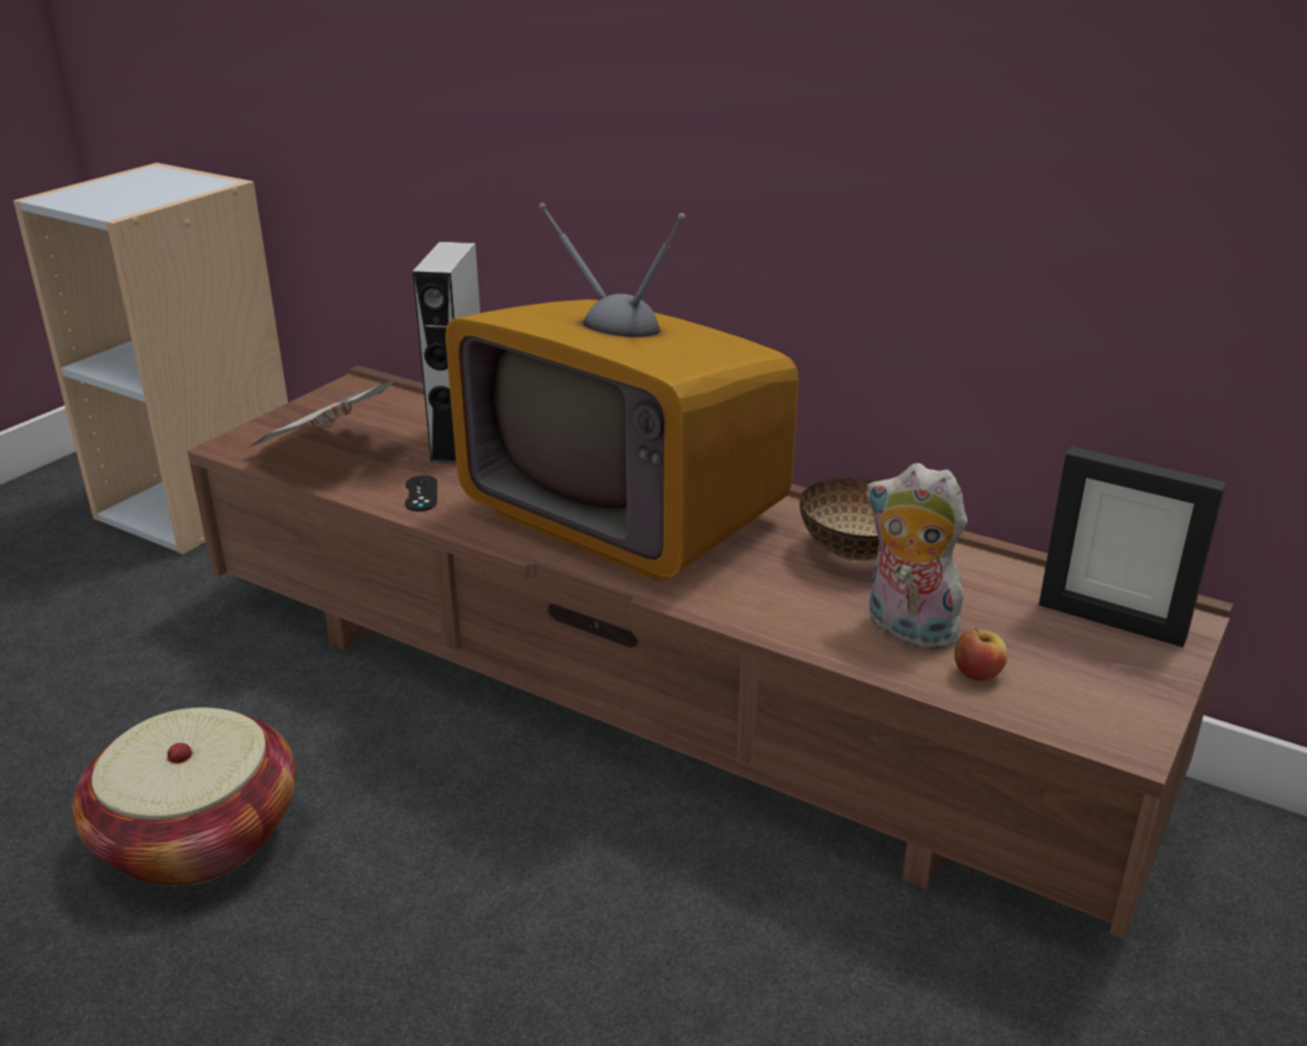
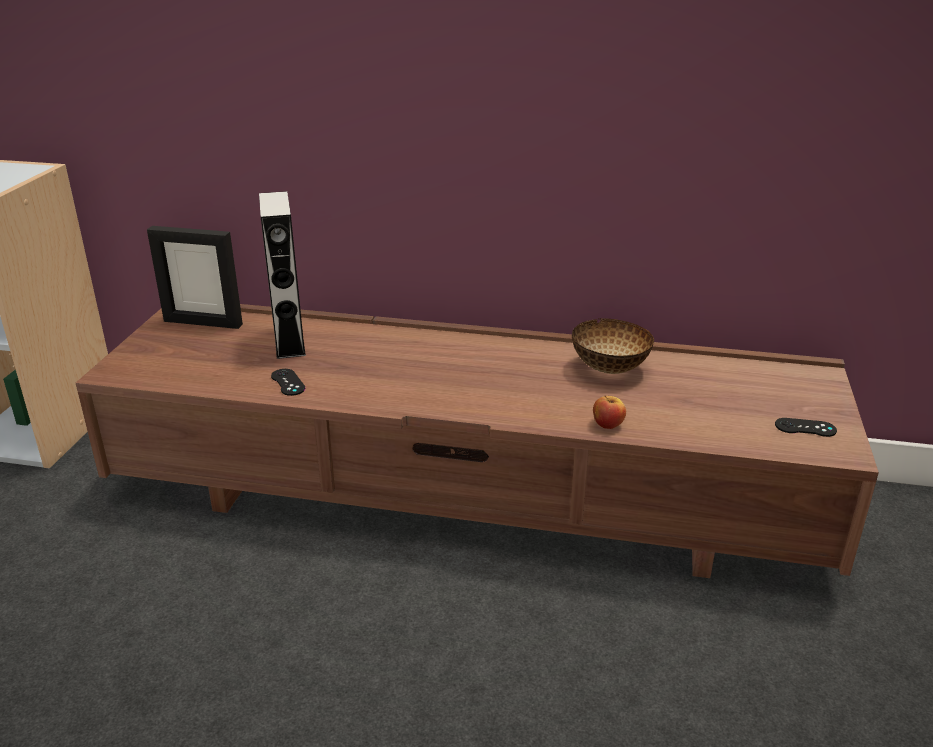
camera: 20 degrees left, 0 degrees up
basket [72,708,296,886] -> none
newspaper [247,380,396,448] -> none
television [445,203,799,582] -> none
plush toy [865,463,967,650] -> none
apple [955,628,1007,681] -> apple moved to [593,395,626,429]
picture frame [1039,446,1226,647] -> picture frame moved to [147,226,243,329]
none -> black game controller [775,418,837,437]

